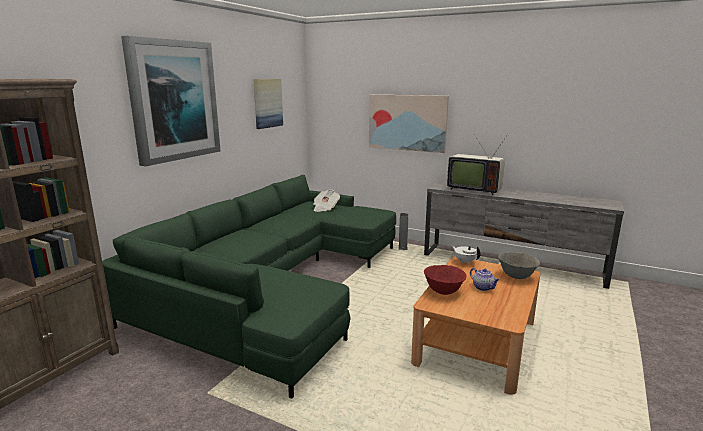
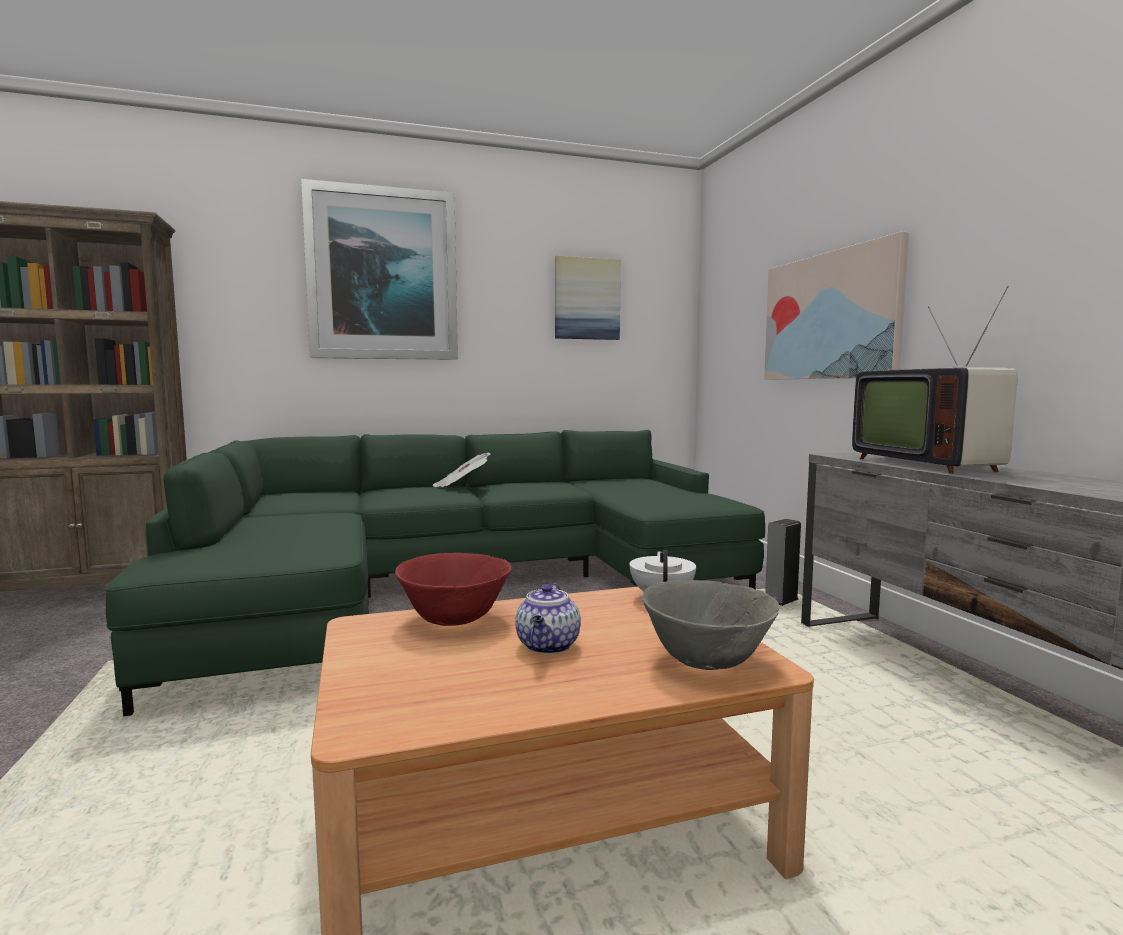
camera: 45 degrees right, 10 degrees down
newspaper [313,189,340,212] -> newspaper moved to [432,453,491,487]

